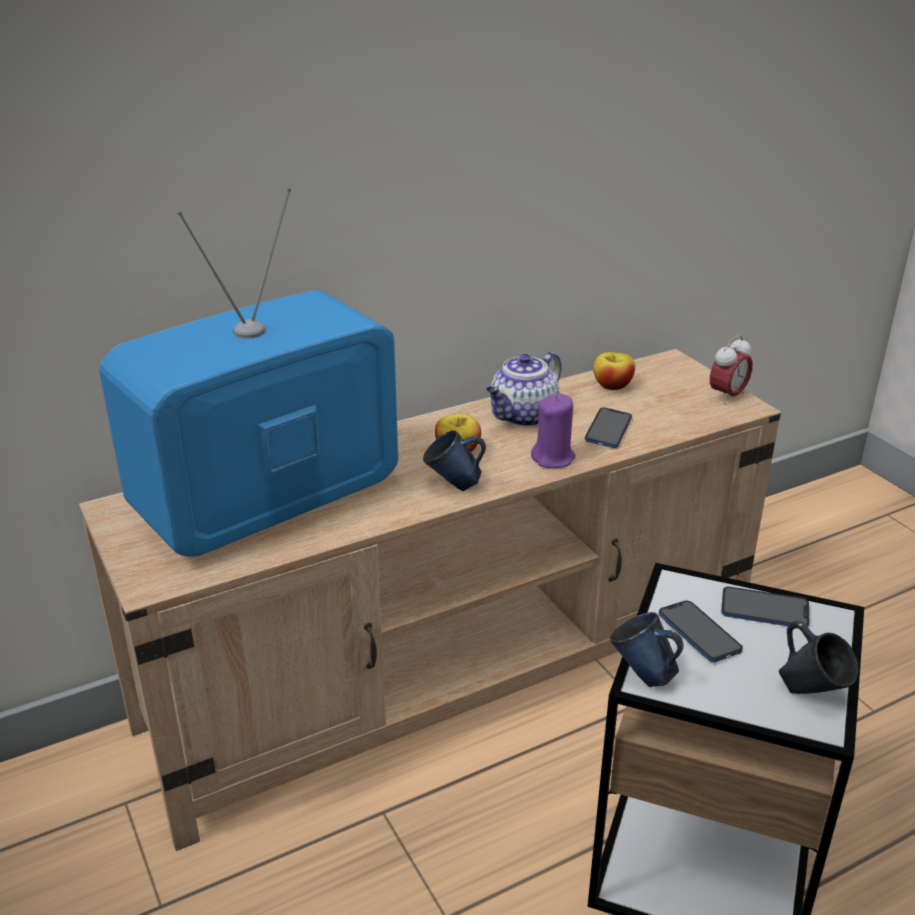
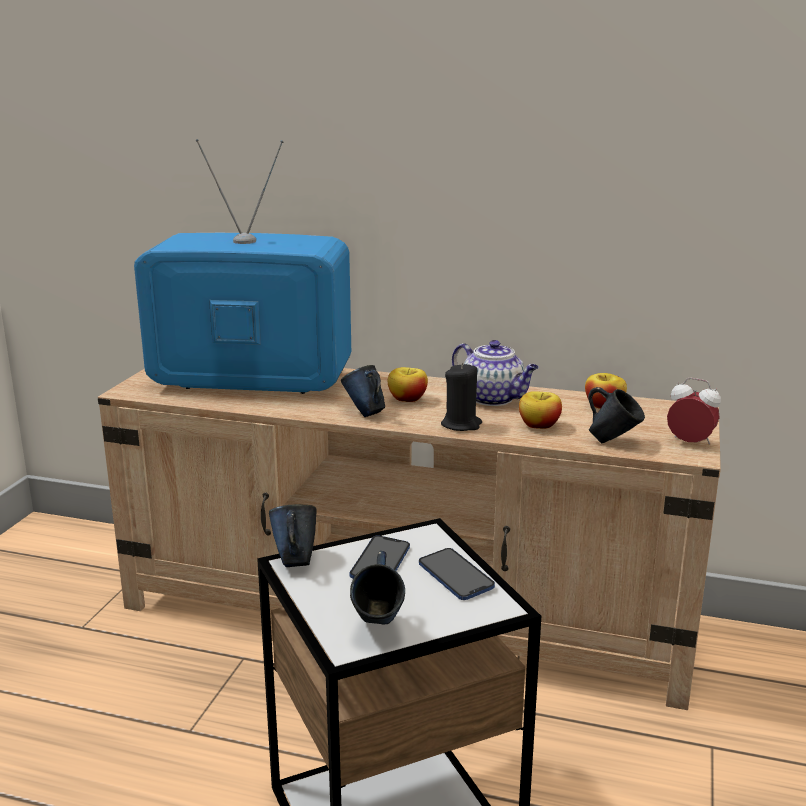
camera: 45 degrees right, 10 degrees down
teapot [486,352,562,426] -> teapot turned 135 degrees counterclockwise [452,340,539,406]
purple candle [531,394,576,468] -> black candle [441,363,482,431]
phone [585,407,632,448] -> apple [519,391,562,429]
alarm clock [710,335,753,405] -> alarm clock turned 150 degrees counterclockwise [667,378,721,444]
none -> blue mug [588,387,645,443]

